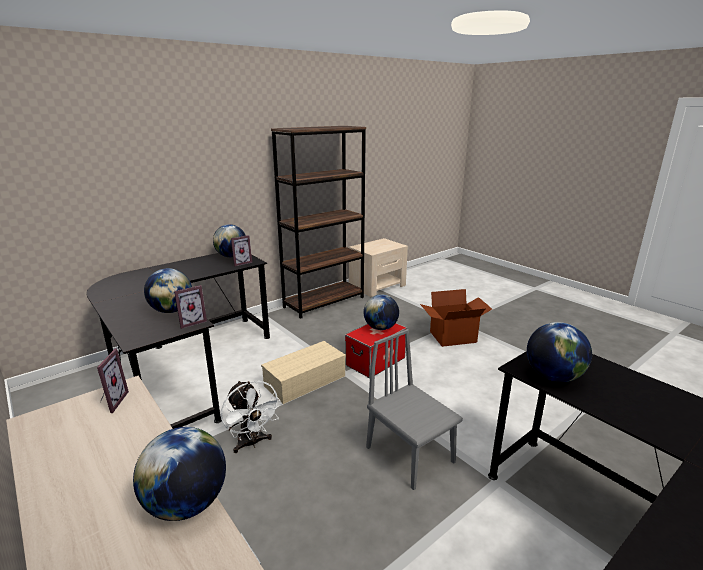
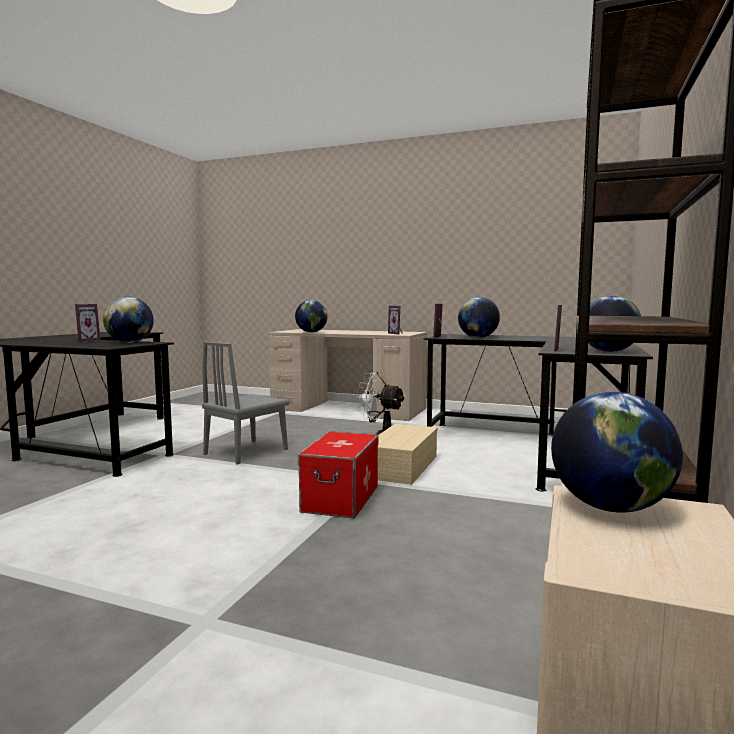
camera: 150 degrees right, 15 degrees down
globe [363,294,399,330] -> globe moved to [551,392,683,513]
grey chair [366,329,463,490] -> grey chair turned 105 degrees clockwise [202,342,289,465]
cardboard box [420,289,492,347] -> none
none -> picture frame [75,304,100,342]

